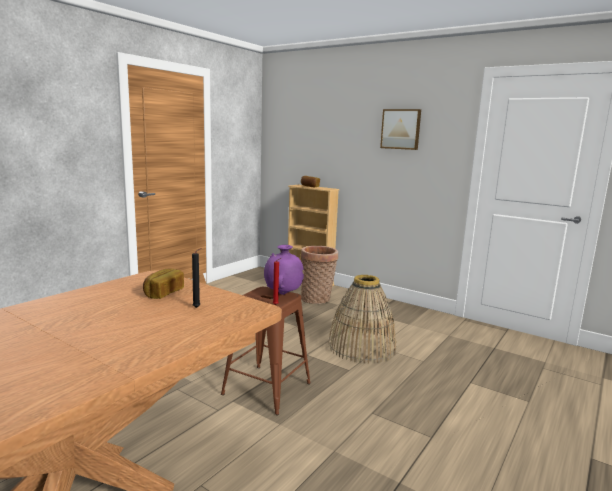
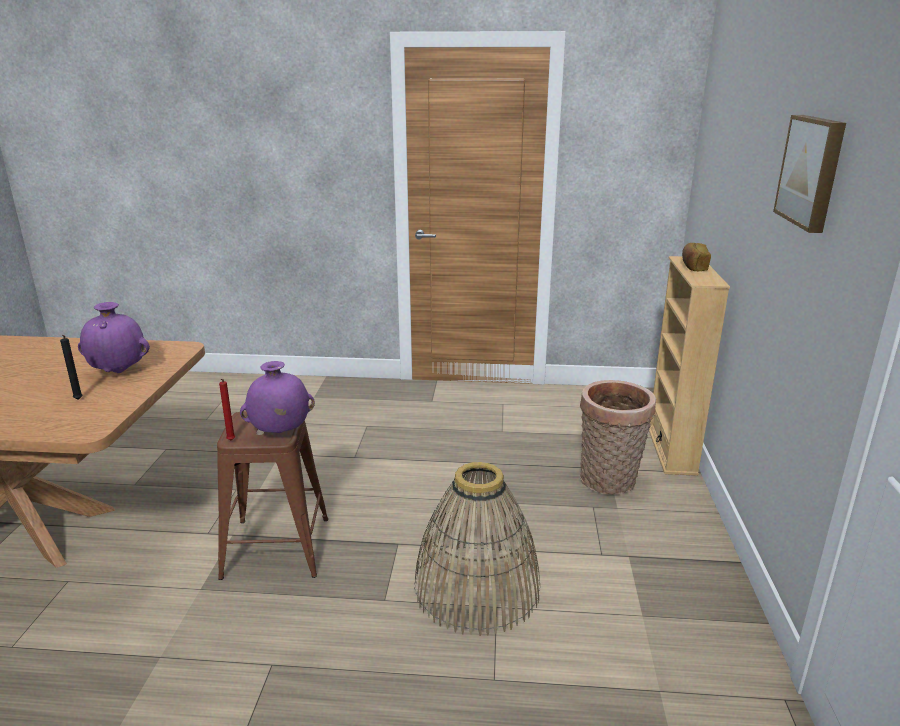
camera: 60 degrees right, 10 degrees up
bread [143,269,184,299] -> purple vase [78,302,150,373]

